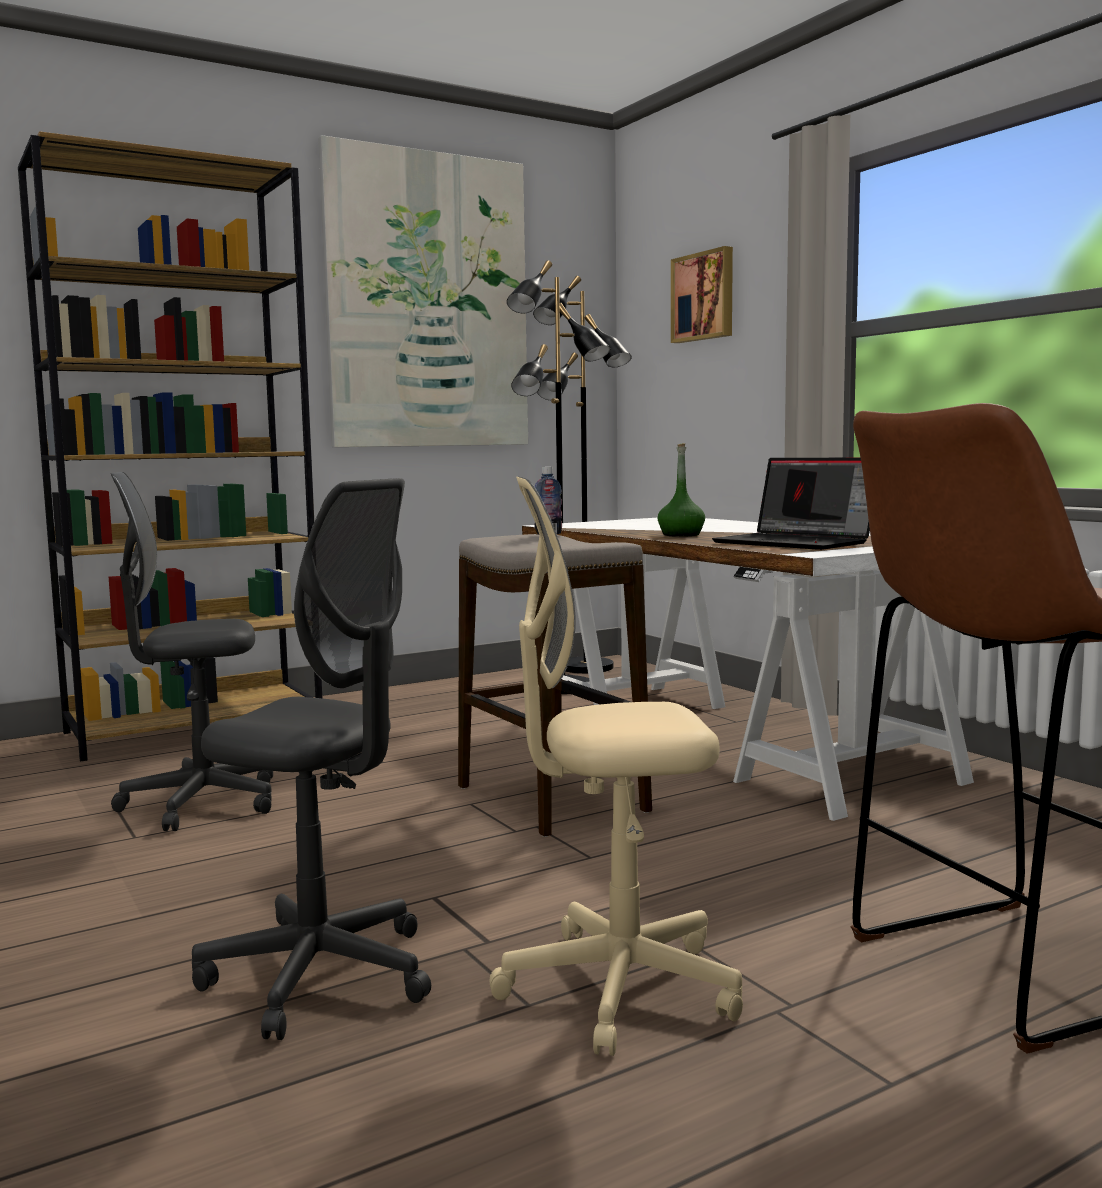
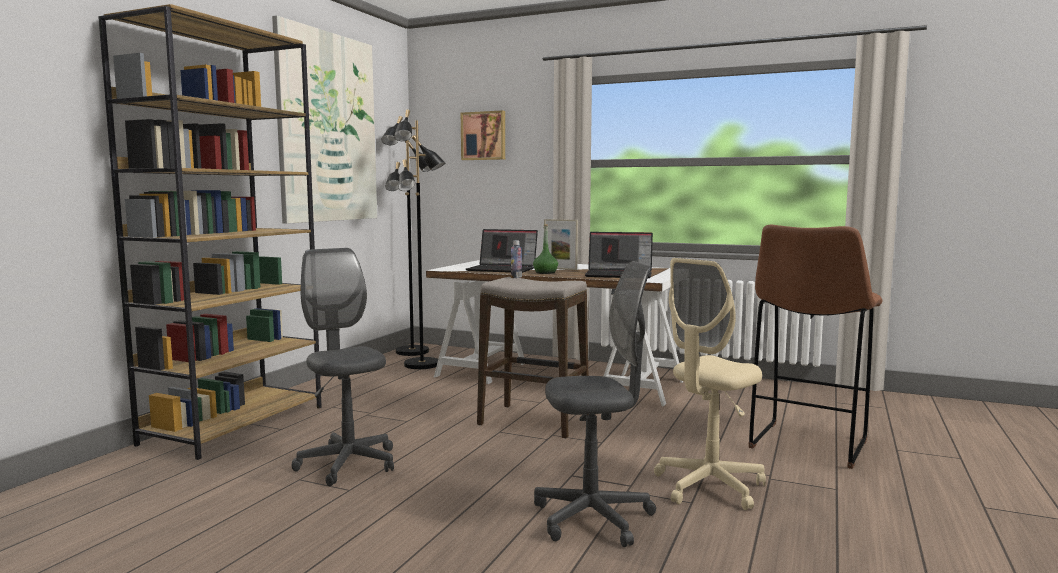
camera: 35 degrees left, 0 degrees up
grey office chair [111,472,273,831] -> grey office chair turned 105 degrees clockwise [292,248,394,486]
none -> laptop [466,229,538,273]
none -> picture frame [544,219,578,270]

